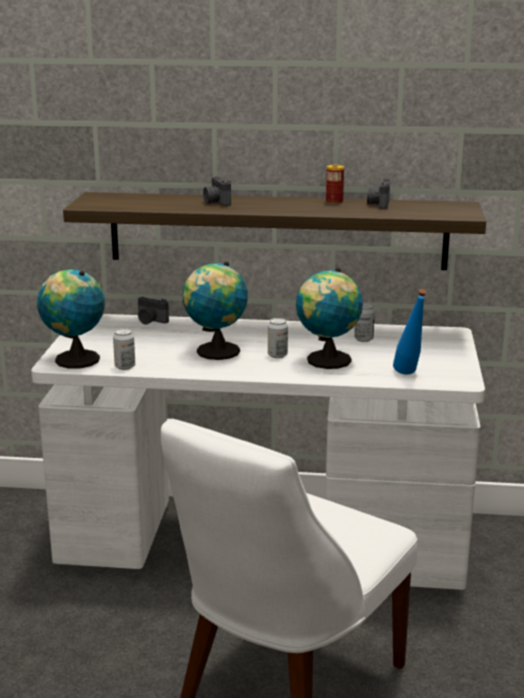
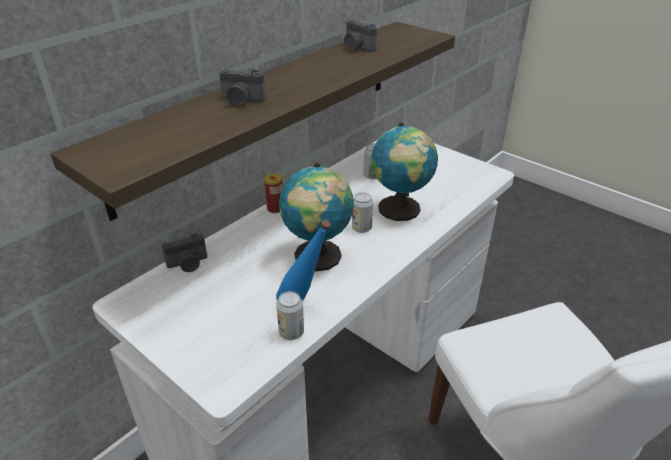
camera: 55 degrees left, 15 degrees up
globe [37,269,105,369] -> none
can [326,165,344,204] -> can moved to [264,174,283,213]
blue bottle [393,289,426,375] -> blue bottle moved to [276,220,331,301]

